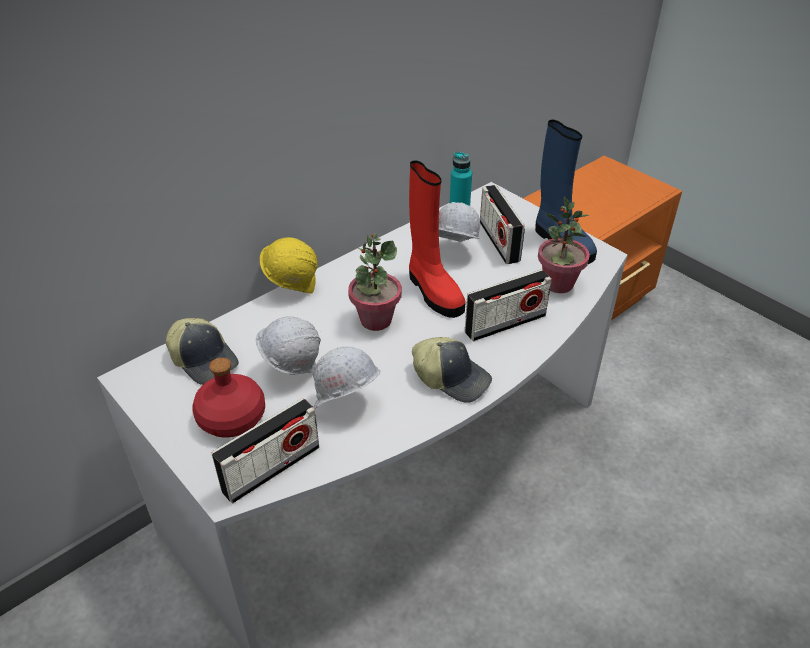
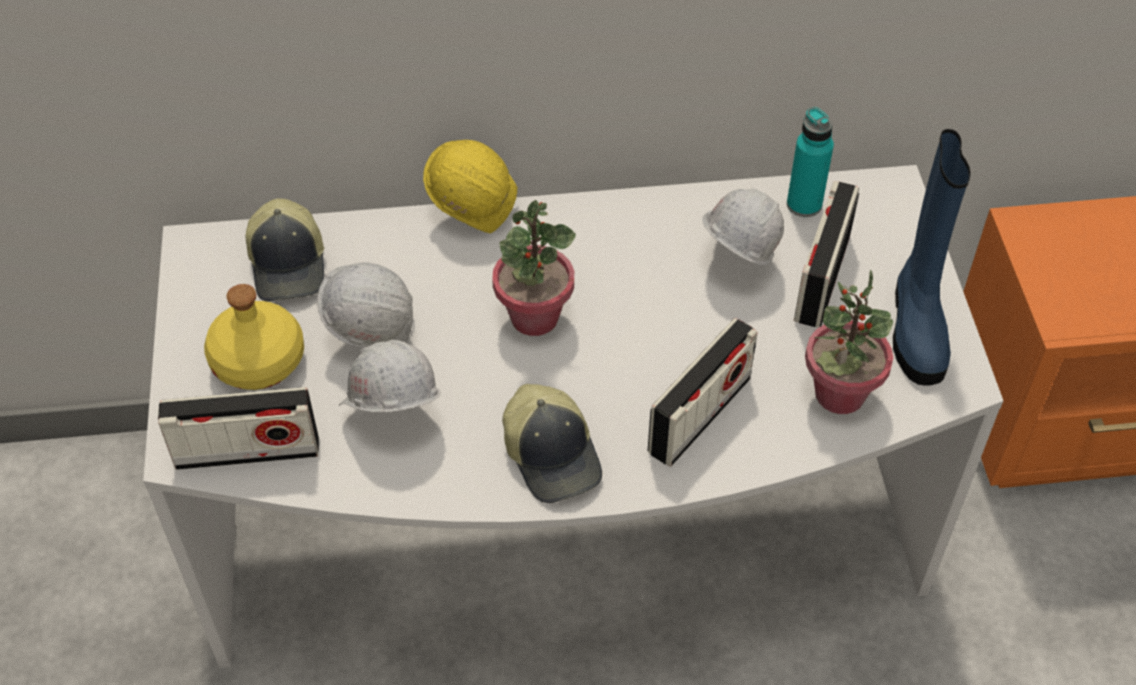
camera: 35 degrees right, 10 degrees up
red bottle [192,358,265,437] -> yellow bottle [204,284,304,390]
red boot [409,160,466,318] -> none
radio [465,269,552,341] -> radio turned 60 degrees counterclockwise [648,318,758,467]

